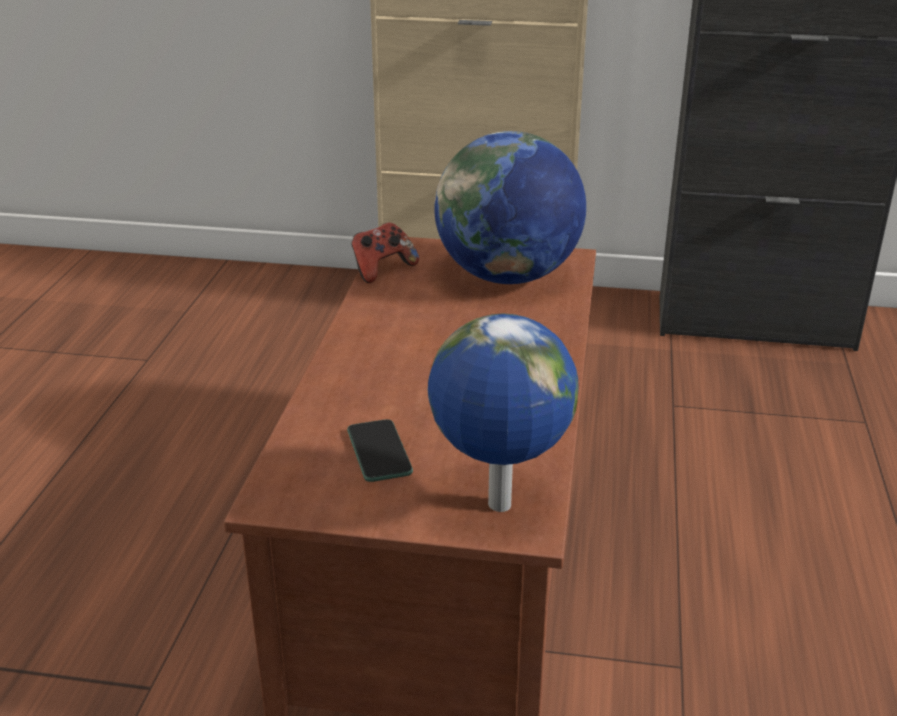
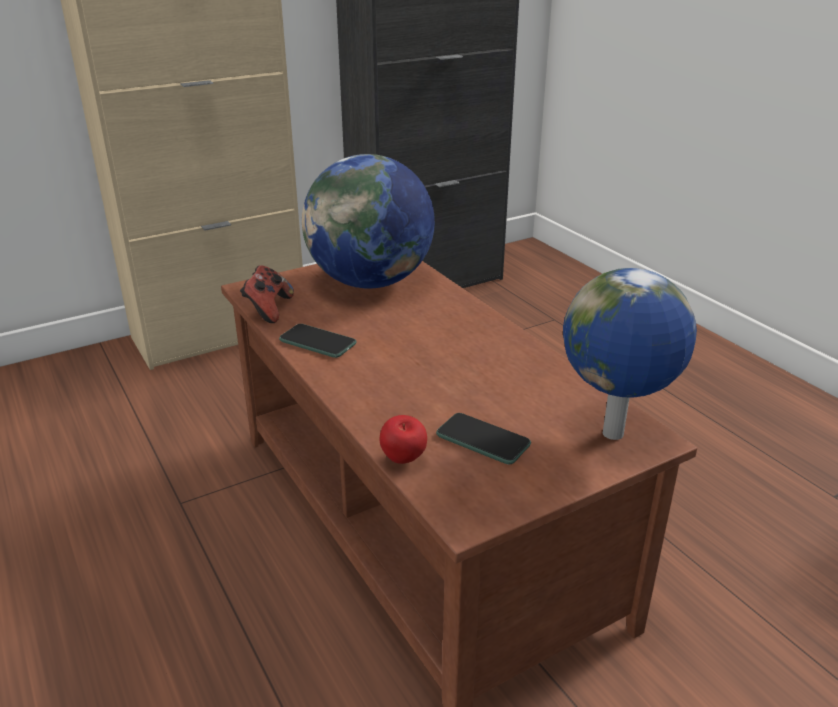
camera: 40 degrees left, 0 degrees up
none -> phone [279,324,357,358]
none -> apple [380,415,427,464]

